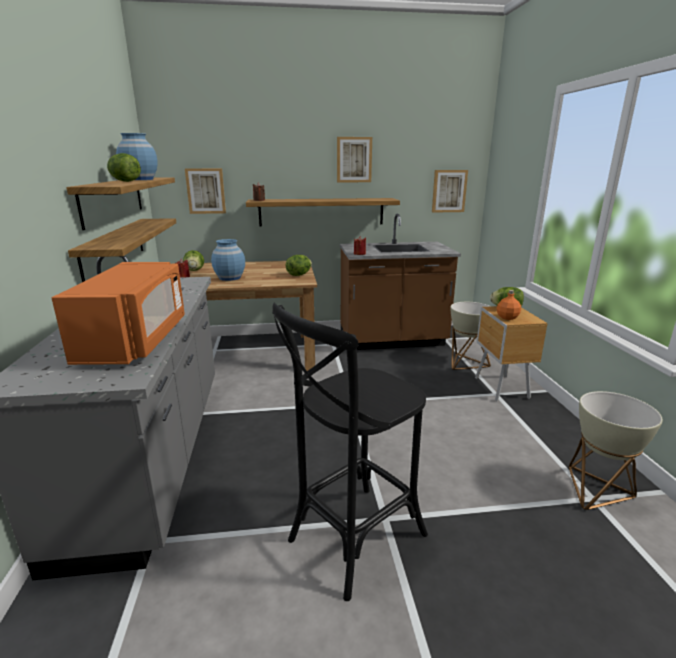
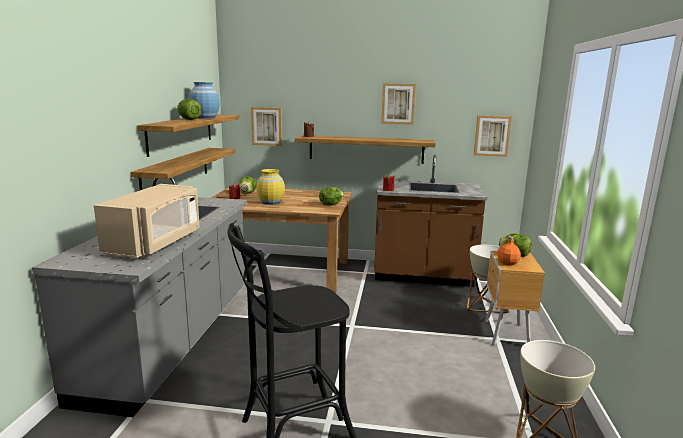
camera: 15 degrees right, 5 degrees down
orange microwave [52,262,185,365] -> beige microwave [94,184,200,258]
blue vase [211,239,245,281] -> yellow vase [256,169,285,205]

